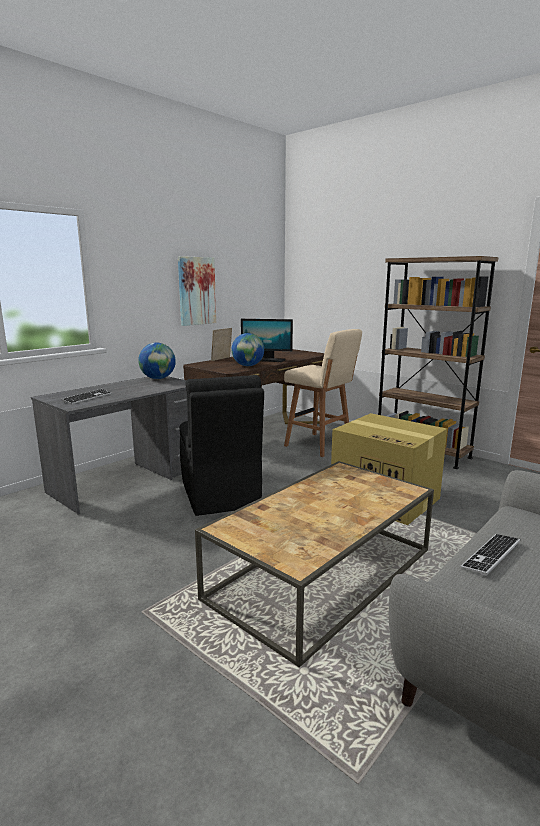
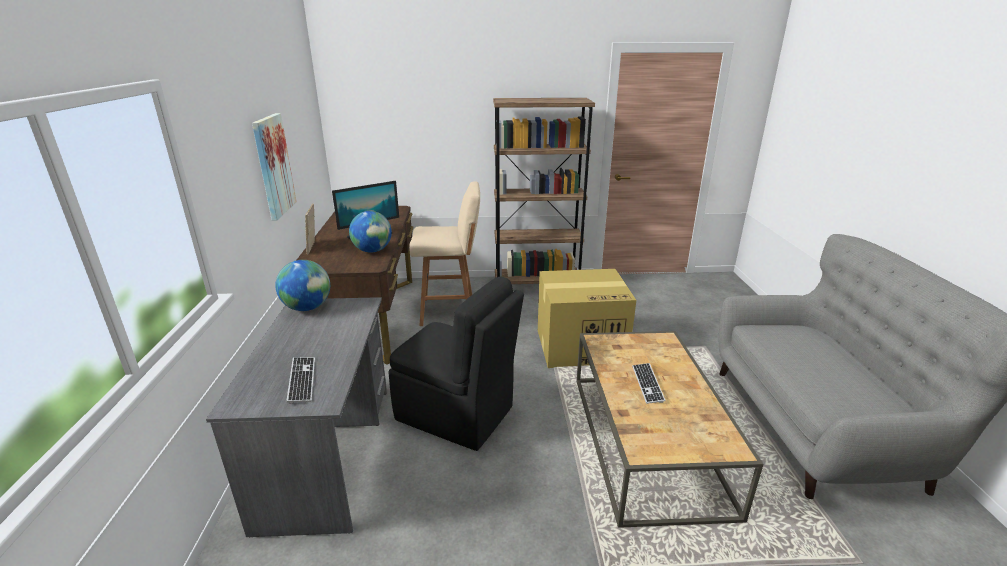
camera: 45 degrees left, 10 degrees up
keyboard [461,534,520,576] -> keyboard moved to [632,363,665,404]

